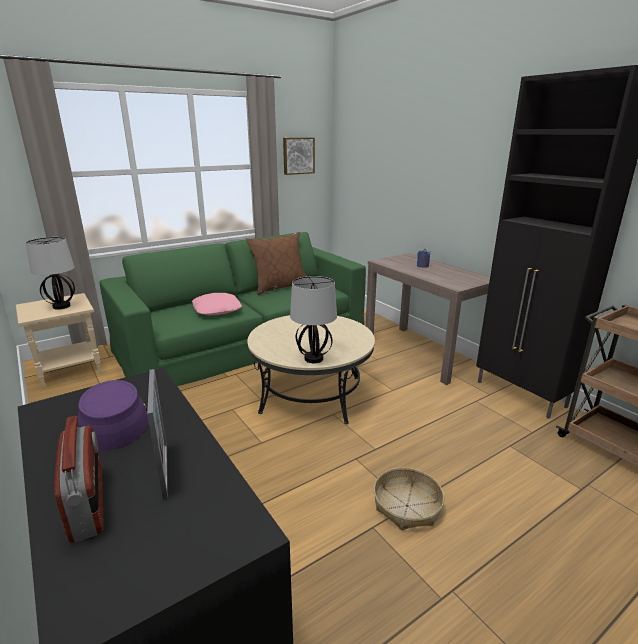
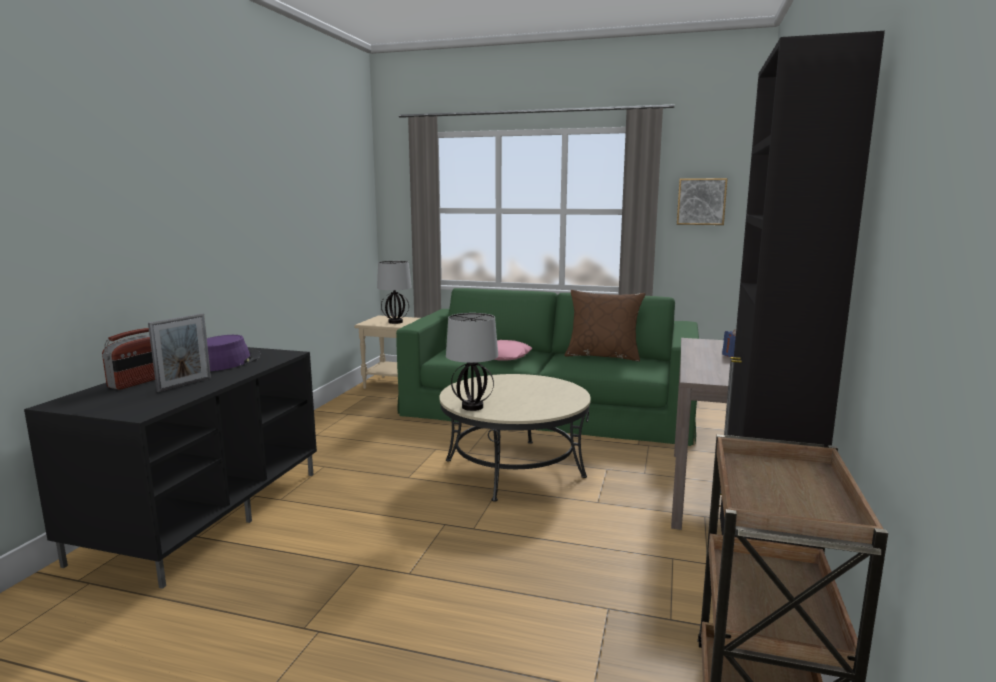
camera: 50 degrees right, 10 degrees down
basket [374,468,444,530] -> none

